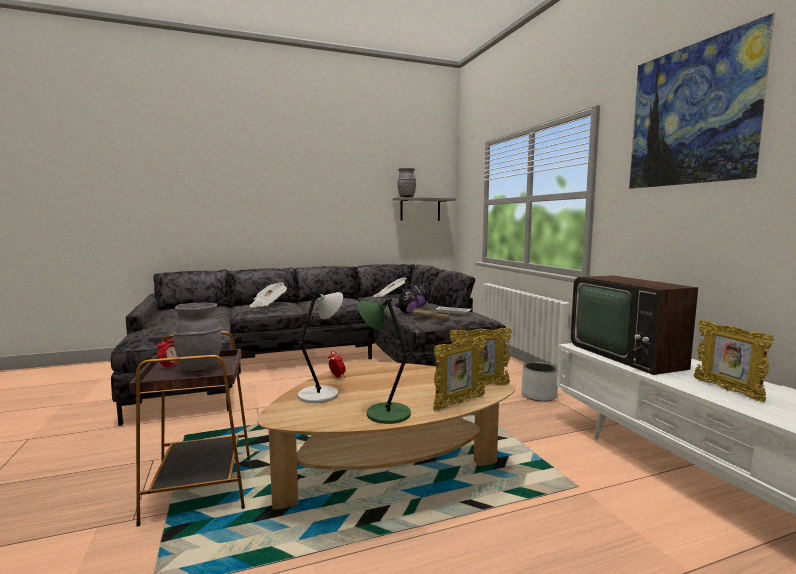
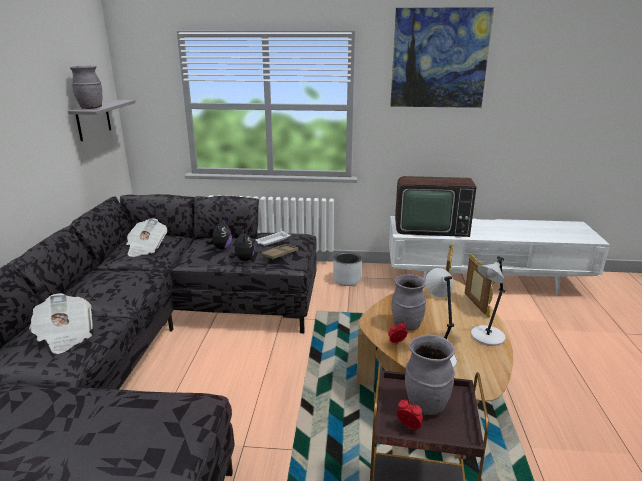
camera: 65 degrees left, 15 degrees up
green table lamp [358,298,411,424] -> grey table lamp [471,256,506,346]
picture frame [694,320,774,402] -> none
none -> grey vase [392,274,426,331]

